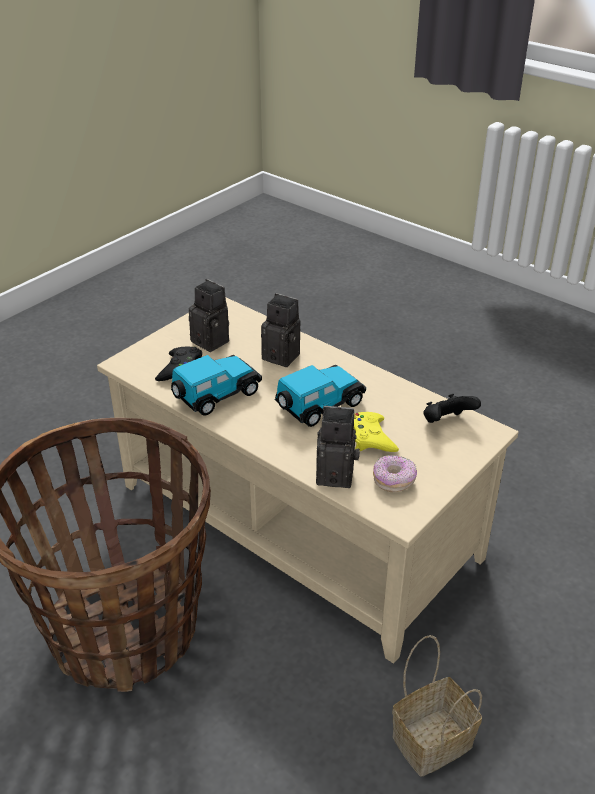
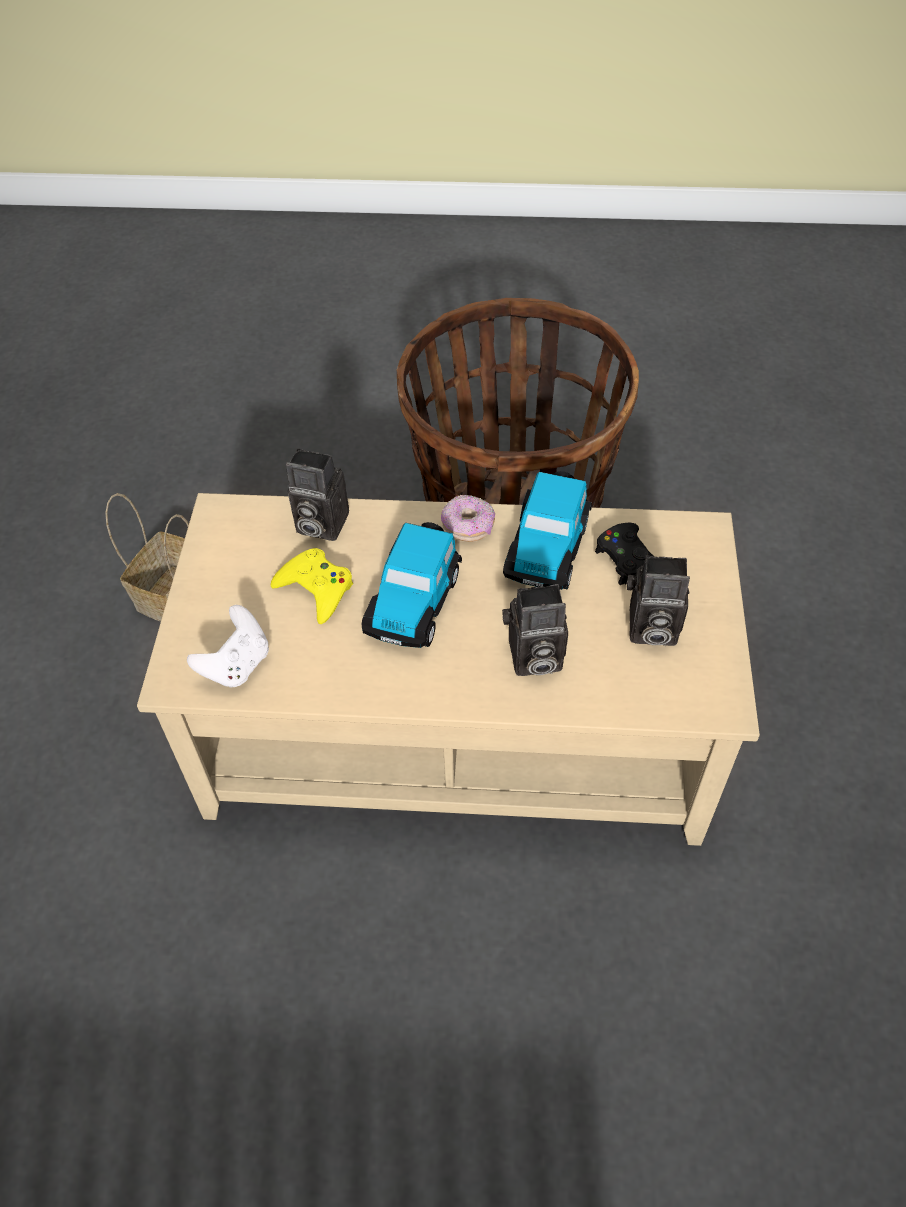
camera: 145 degrees right, 15 degrees up
camera [316,406,360,488] -> camera turned 45 degrees clockwise [286,448,349,541]
donut [373,455,417,492] -> donut moved to [441,495,495,542]
black game controller [423,394,481,423] -> white game controller [187,605,269,688]

